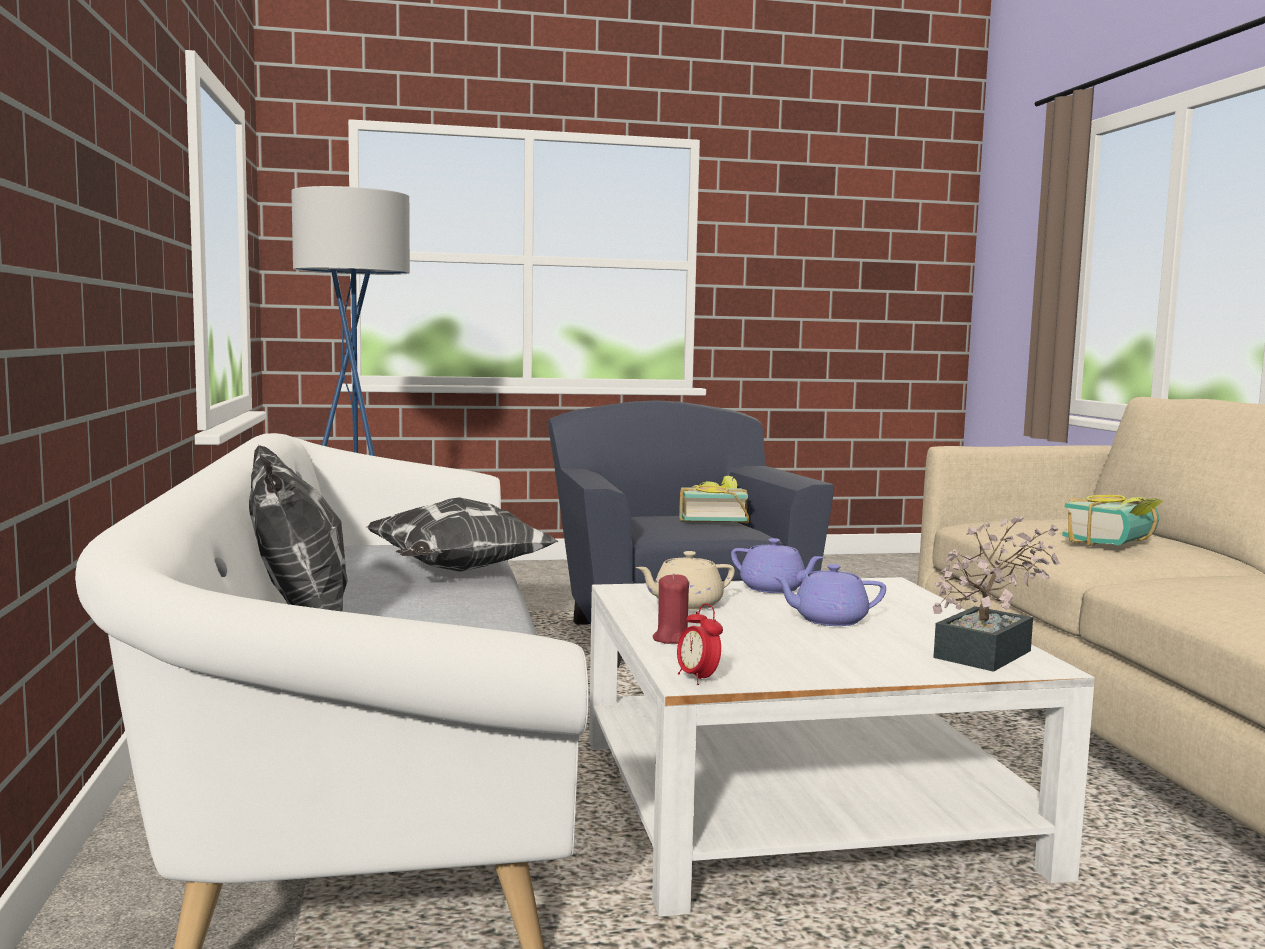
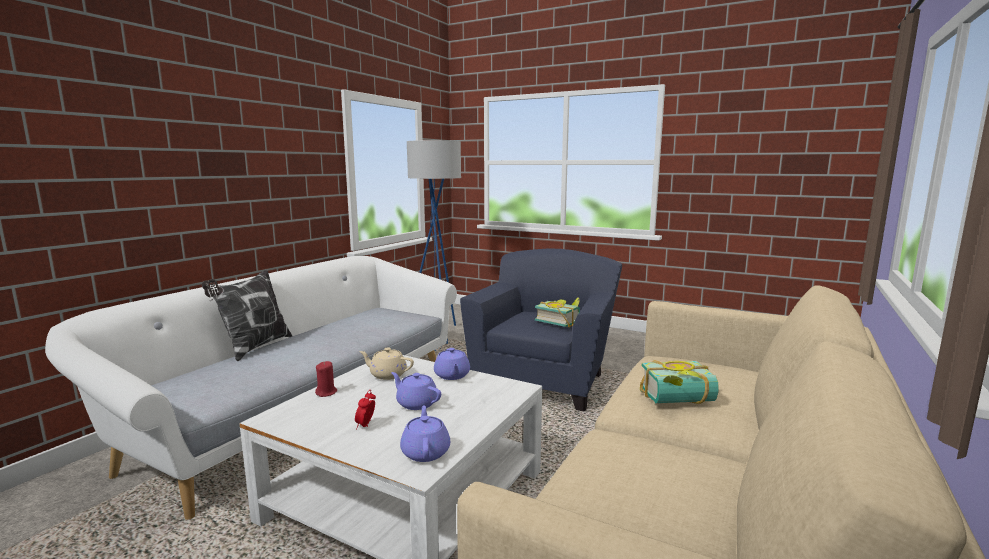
camera: 40 degrees right, 5 degrees up
pillow [367,497,559,572] -> none
alarm clock [677,603,723,685] -> alarm clock moved to [355,390,376,430]
potted plant [933,515,1060,672] -> purple teapot [400,406,450,462]

